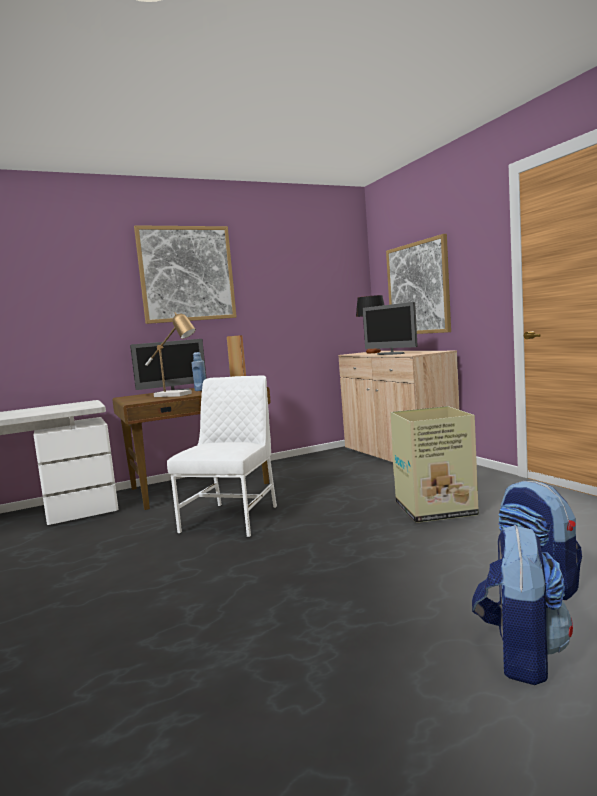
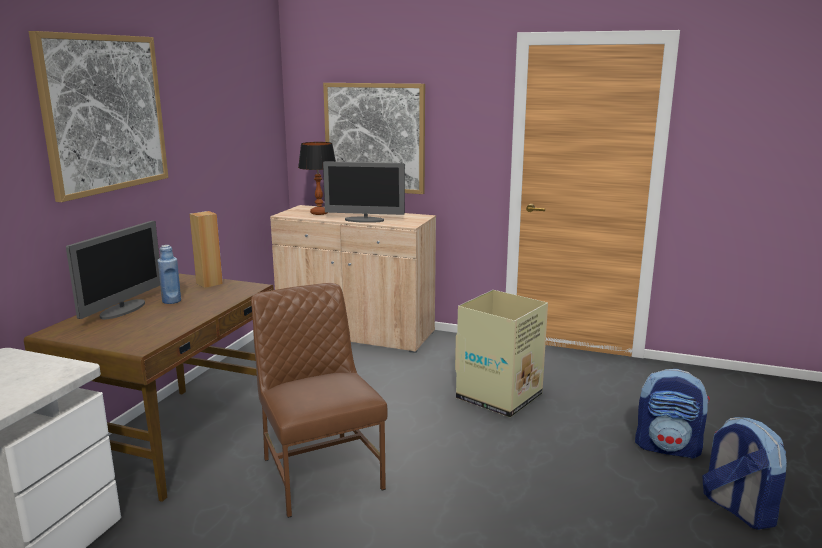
camera: 45 degrees left, 10 degrees up
table lamp [145,312,196,397] -> none
white chair [167,375,277,538] -> brown chair [251,283,388,518]

